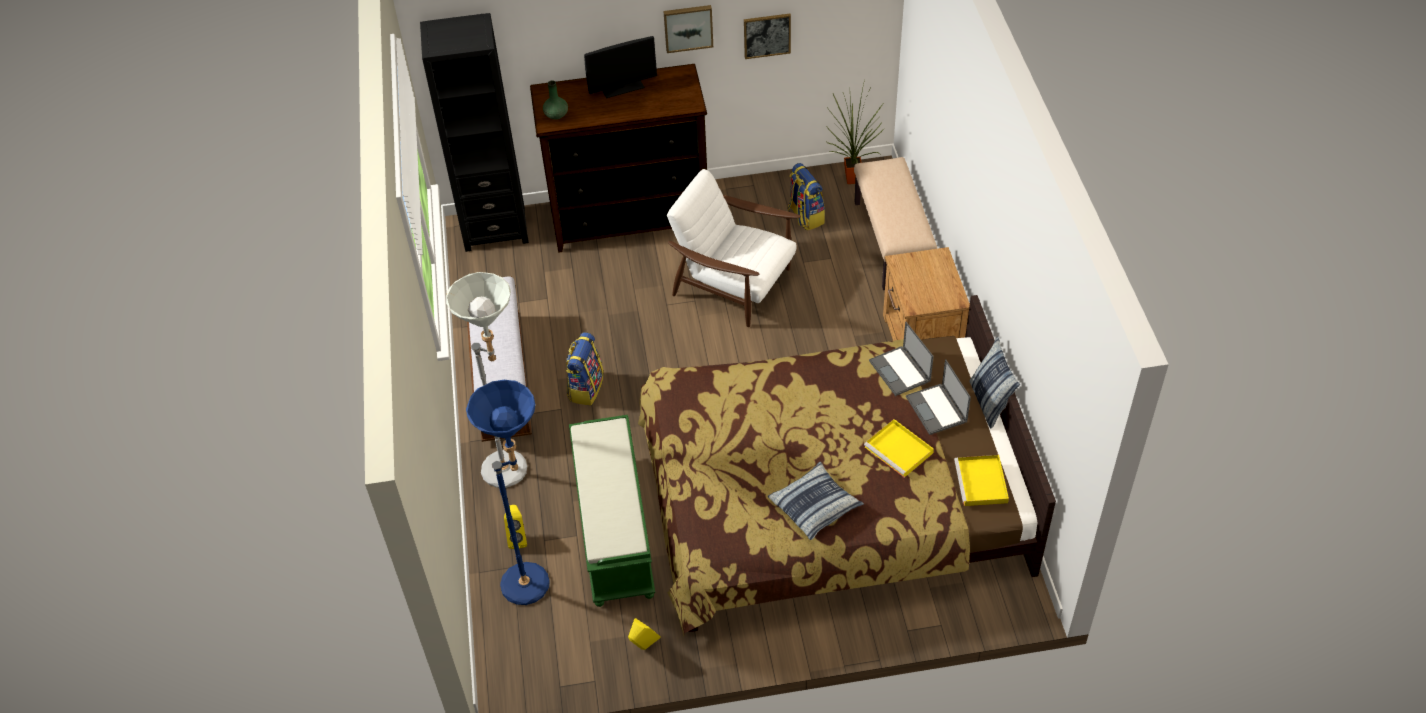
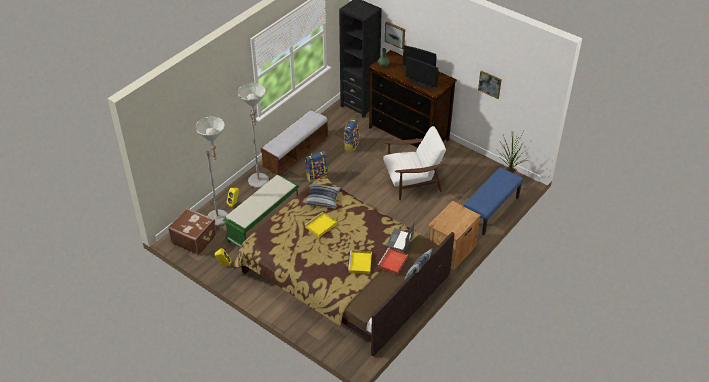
camera: 45 degrees right, 5 degrees down
blue floor lamp [466,380,550,605] -> grey floor lamp [195,116,228,226]
picture [663,5,713,53] -> picture moved to [385,22,405,49]
white armchair [667,169,801,327] -> white armchair turned 90 degrees clockwise [383,126,446,200]
pillow [768,462,864,540] -> pillow moved to [305,183,341,208]
backpack [787,163,825,231] -> backpack moved to [342,118,360,152]
beige bench [854,157,937,290] -> blue bench [463,167,523,235]
laptop [906,359,971,435] -> red tray [378,247,408,274]
yellow tray [954,455,1009,506] -> yellow tray moved to [305,212,337,237]
none -> brown suitcase [168,208,216,255]
none -> monitor [405,57,438,89]

